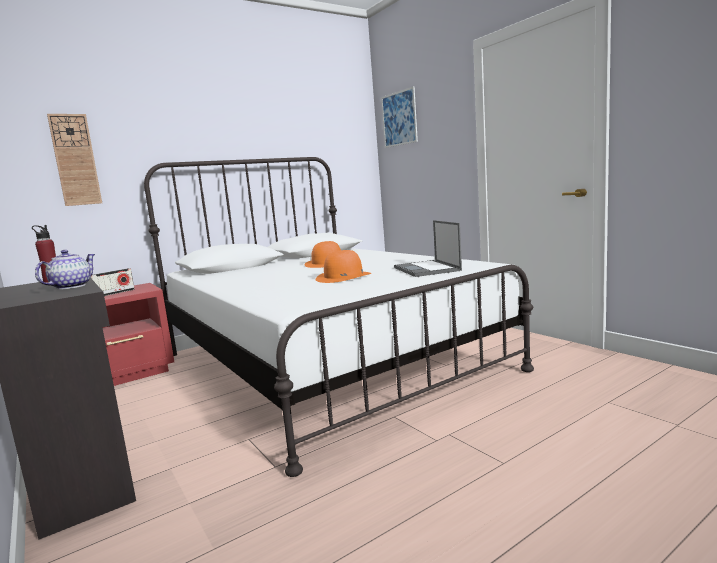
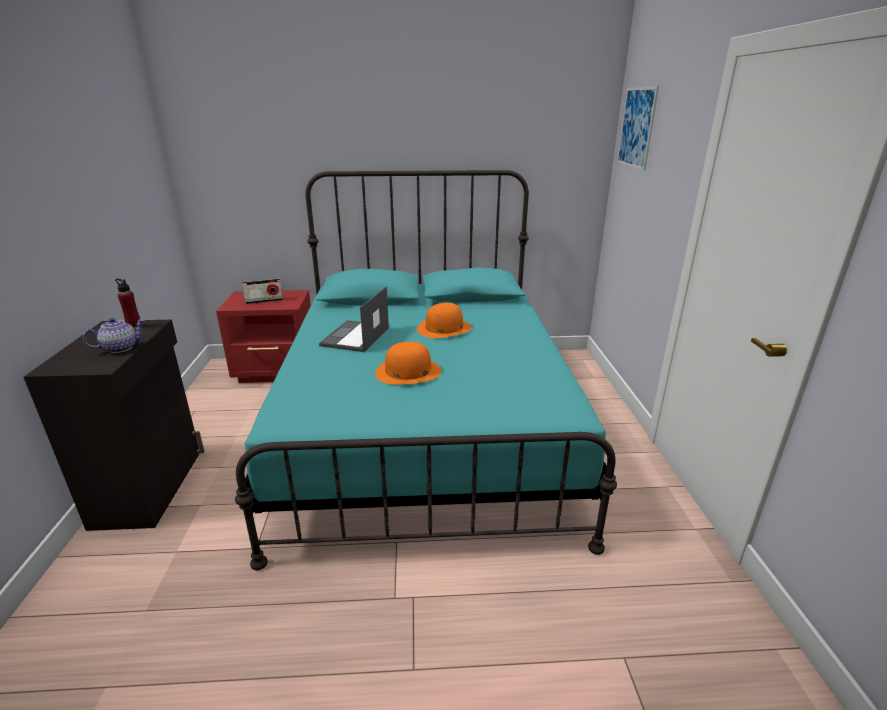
camera: 30 degrees right, 15 degrees up
wall clock [47,114,102,206] -> none
white bed [144,157,534,477] -> turquoise bed [235,170,617,570]
laptop [394,220,462,277] -> laptop moved to [319,287,389,352]

